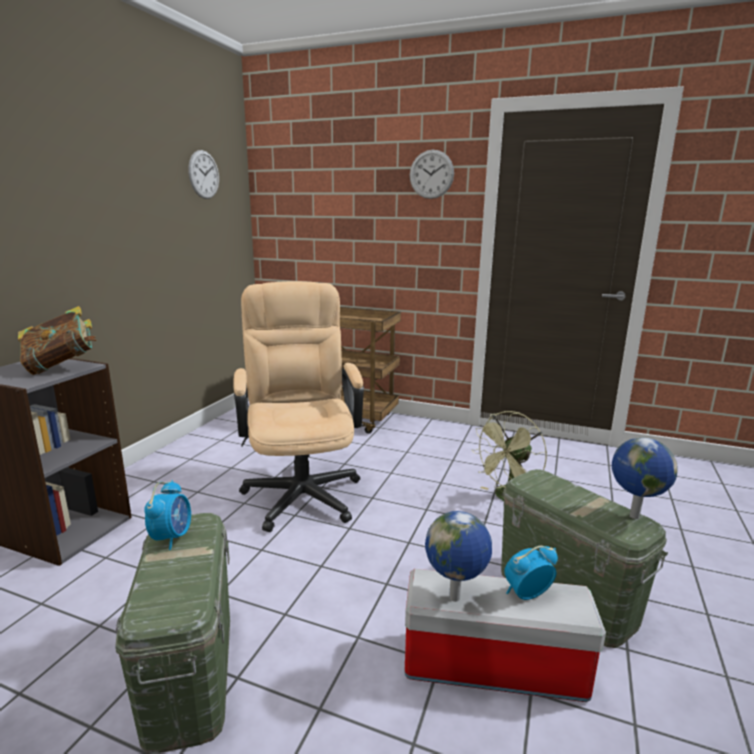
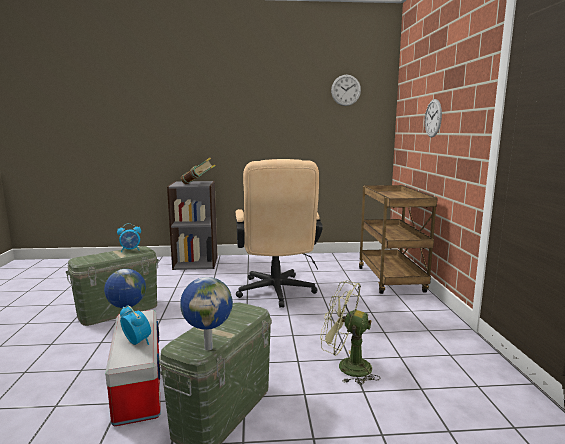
camera: 65 degrees right, 5 degrees down
beige office chair [233,281,364,532] -> beige office chair turned 120 degrees clockwise [236,159,323,308]
wall clock [410,150,454,199] -> wall clock moved to [425,99,442,138]

